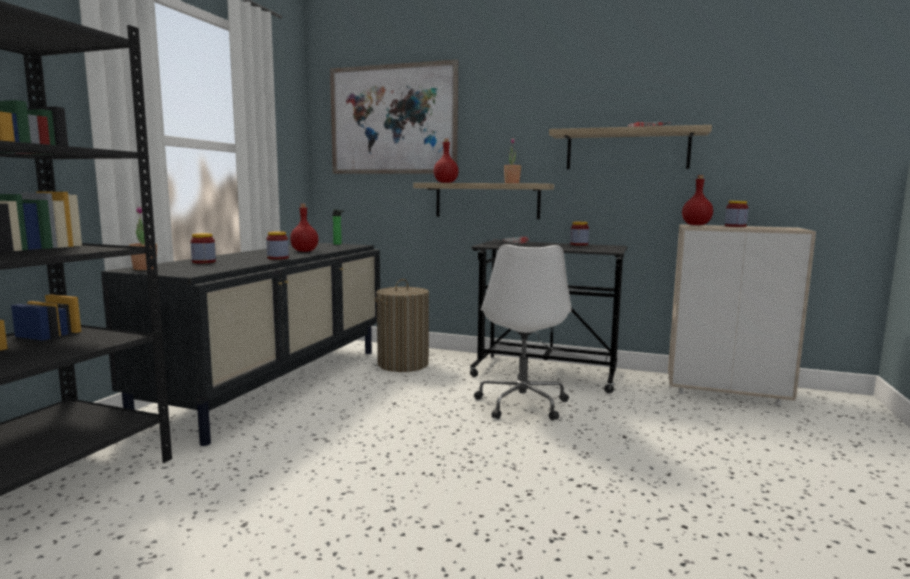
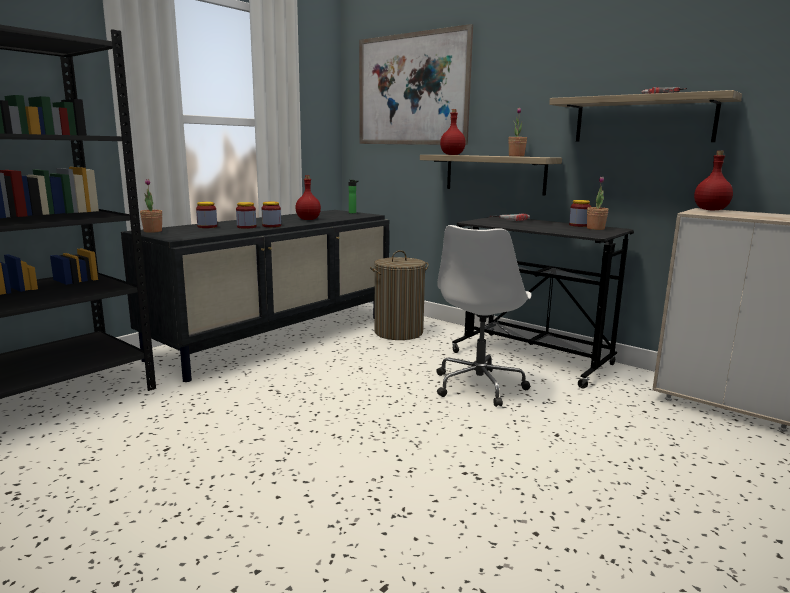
camera: 20 degrees right, 5 degrees up
jar [725,201,748,227] -> jar moved to [236,202,256,229]
none -> potted plant [587,177,609,230]

